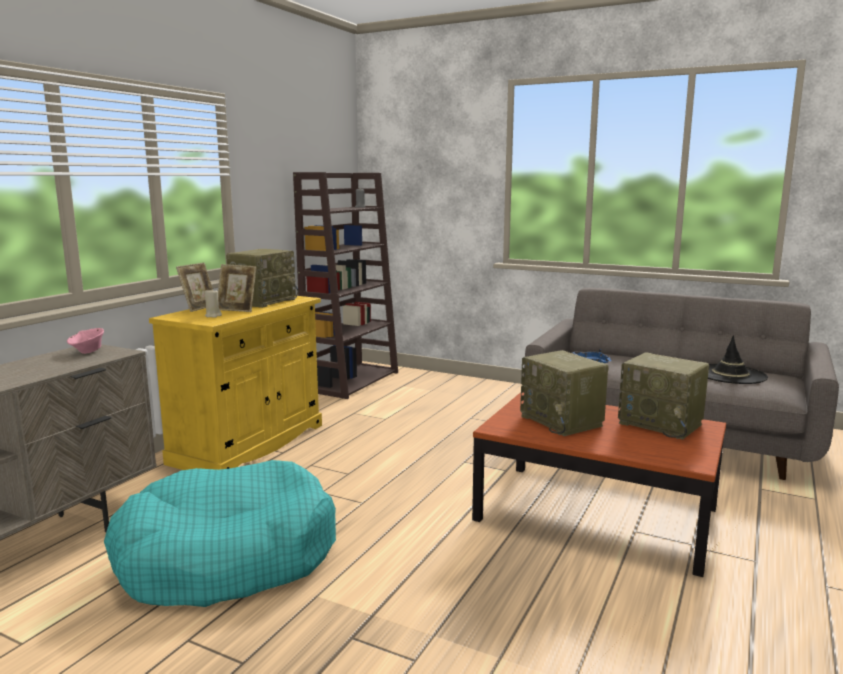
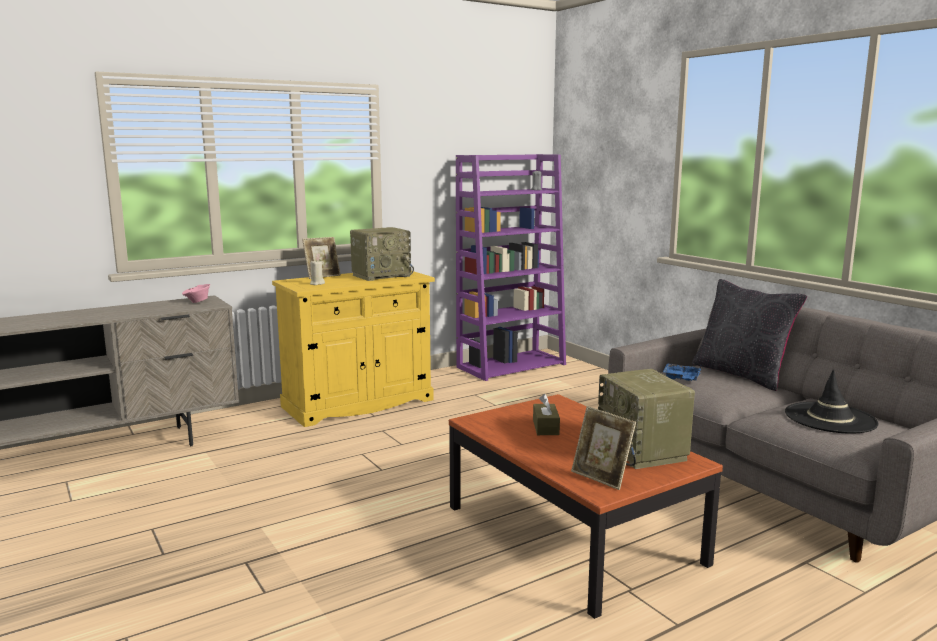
camera: 30 degrees right, 0 degrees up
turquoise dog bed [104,460,336,607] -> none
picture frame [218,264,257,312] -> picture frame moved to [571,406,636,490]
brown bookcase [293,172,398,399] -> purple bookcase [456,154,566,381]
radio [520,350,609,436] -> brown tissue box [533,394,560,435]
none -> black pillow [692,279,807,391]

